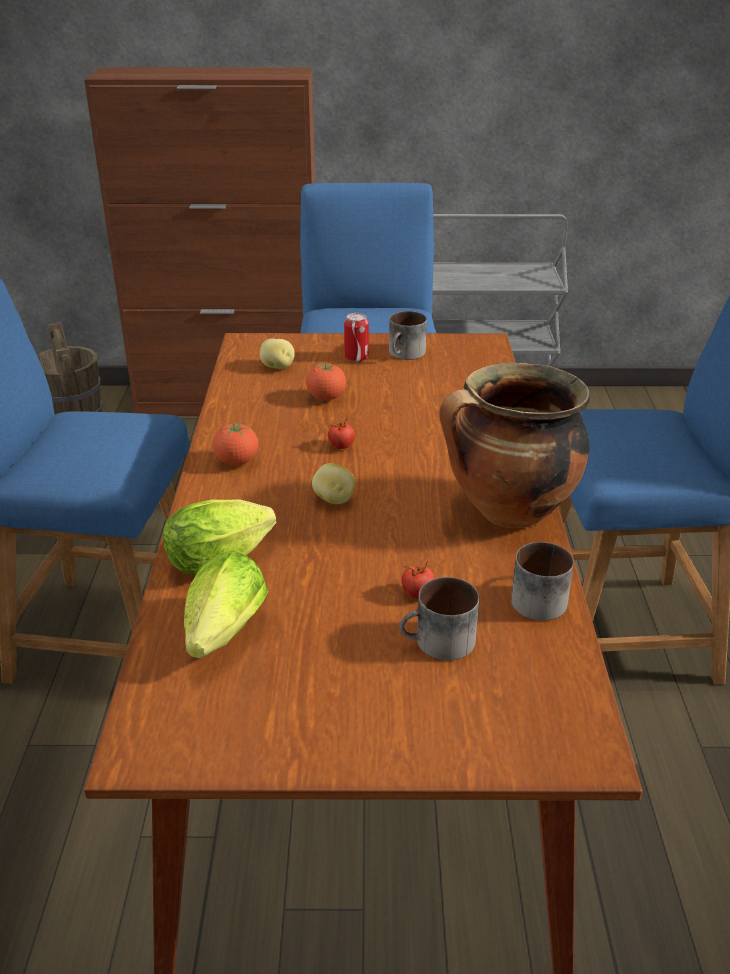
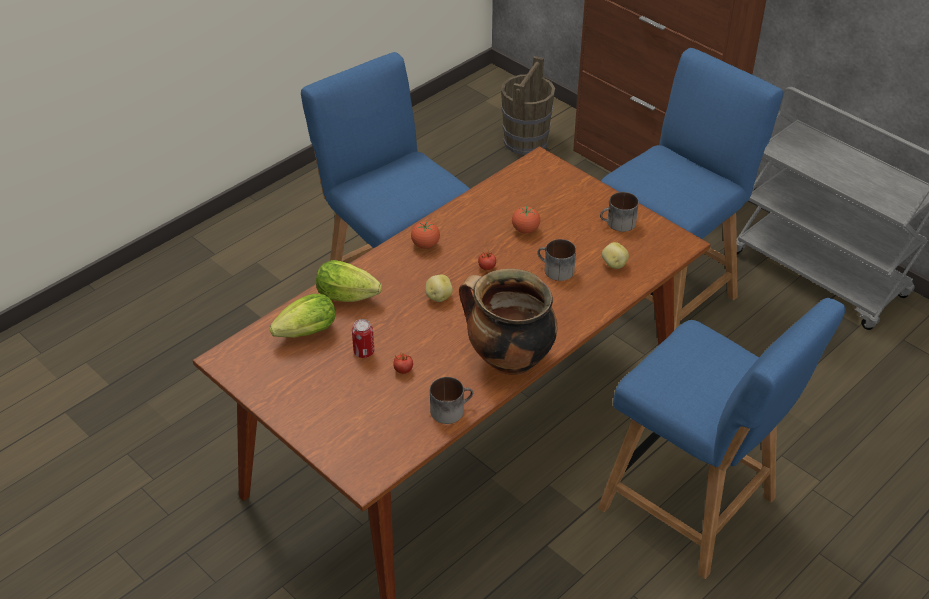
camera: 45 degrees right, 10 degrees up
potato [260,339,295,369] -> potato moved to [602,242,629,269]
can [344,313,369,362] -> can moved to [352,319,374,358]
mug [399,577,479,660] -> mug moved to [537,239,576,281]

